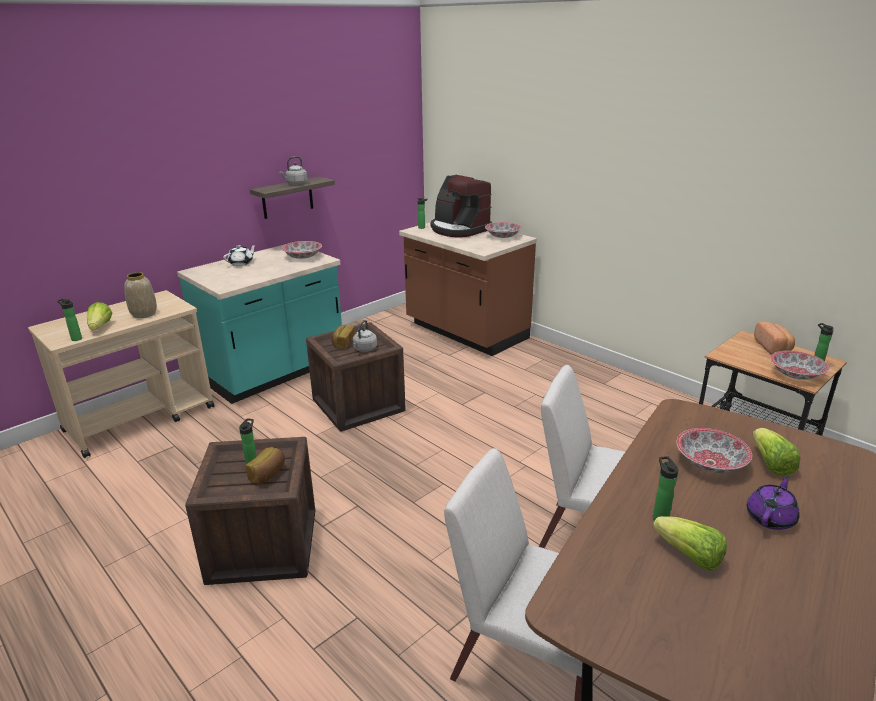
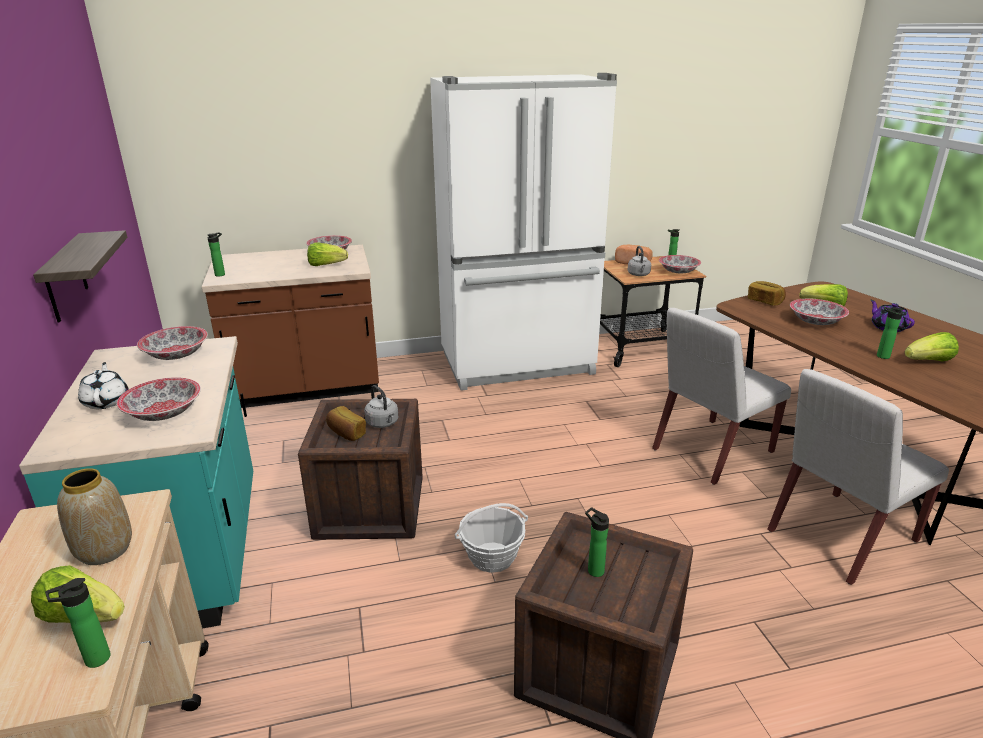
camera: 60 degrees left, 0 degrees up
bread [246,447,285,484] -> bread moved to [748,281,786,306]
grey kettle [279,156,307,185] -> grey kettle moved to [628,246,651,276]
coffee machine [431,175,492,238] -> none
none -> bowl [117,377,201,421]
none -> lettuce [307,242,348,266]
none -> white fridge [430,73,617,391]
none -> basket [455,503,528,573]

